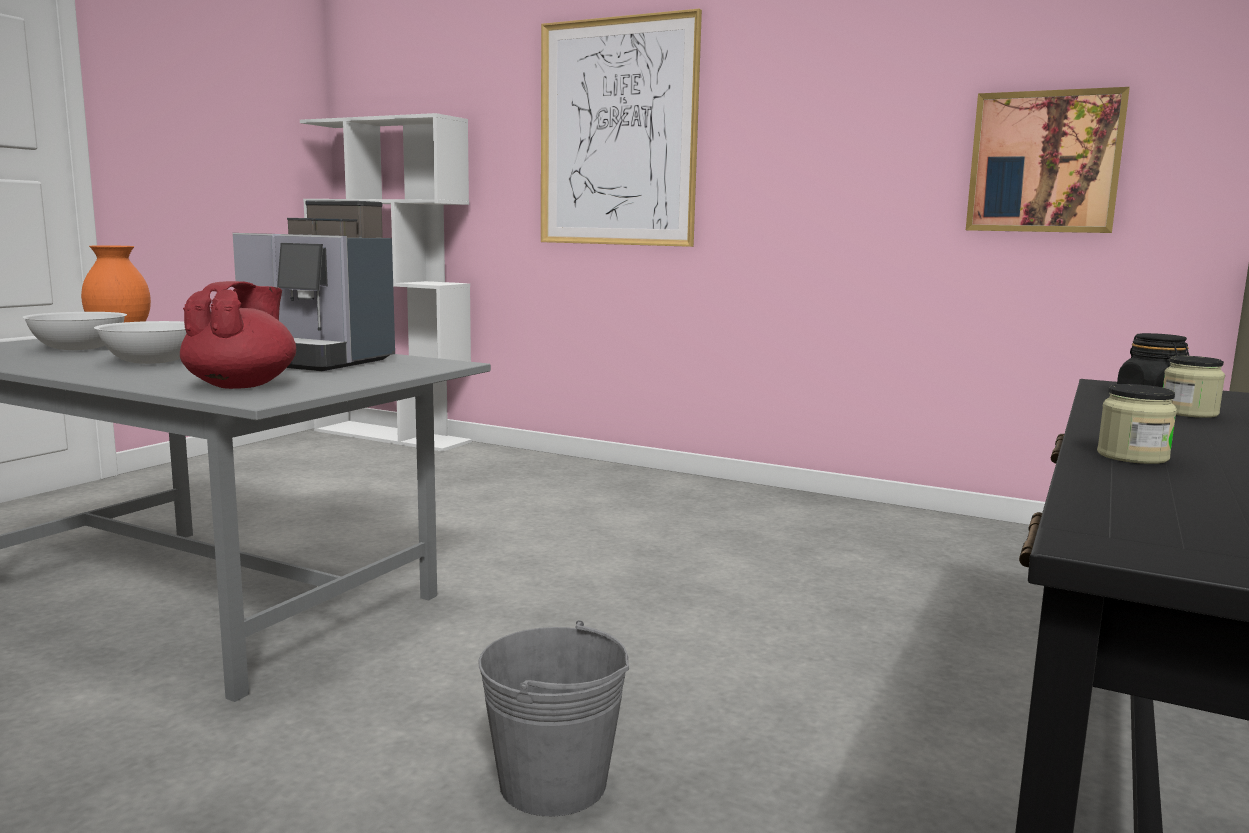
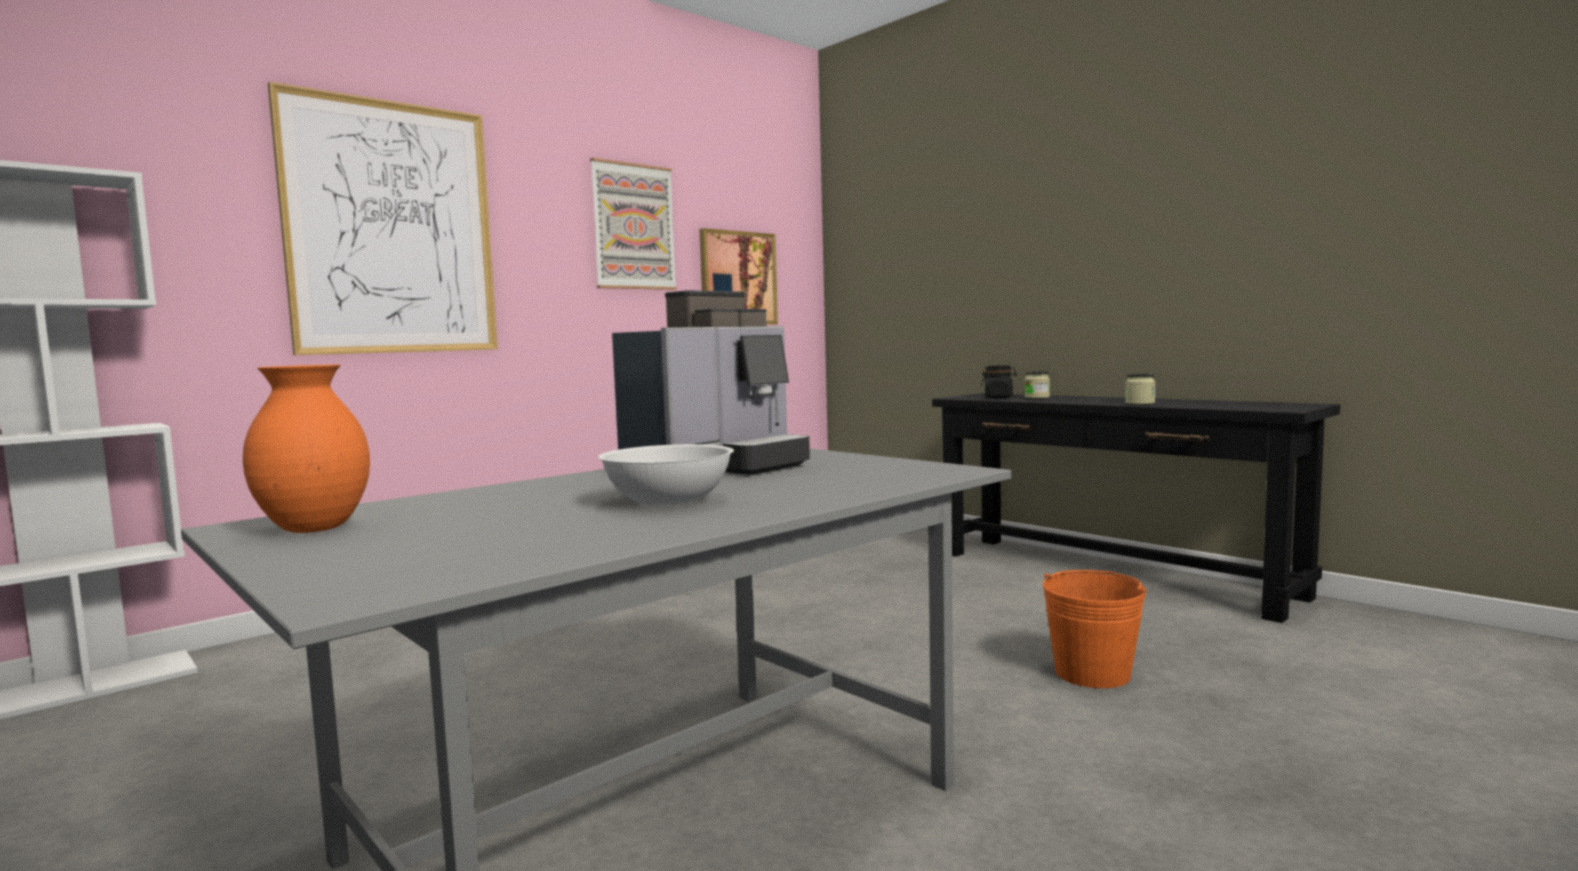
camera: 70 degrees left, 5 degrees down
white bowl [22,312,127,350] -> none
red teapot [180,281,296,389] -> none
grey bucket [478,620,629,816] -> orange bucket [1042,570,1146,688]
none -> picture [590,158,677,290]

